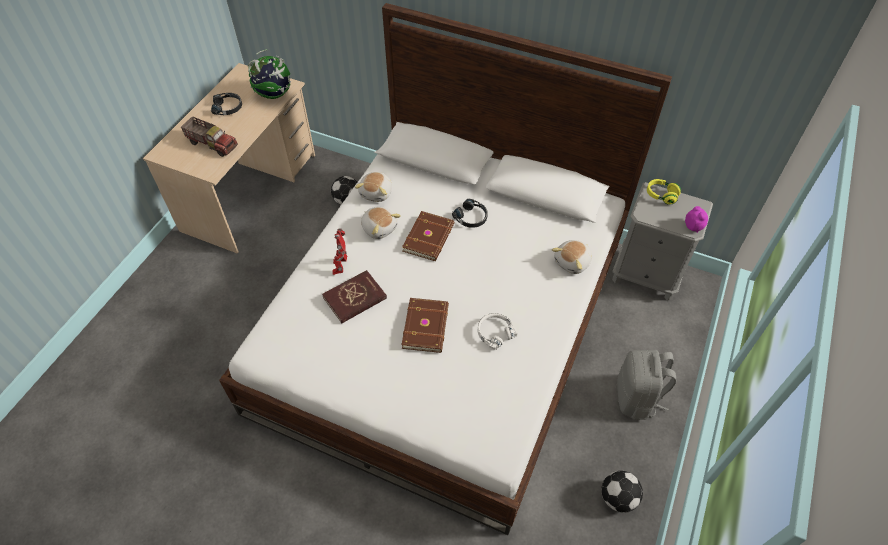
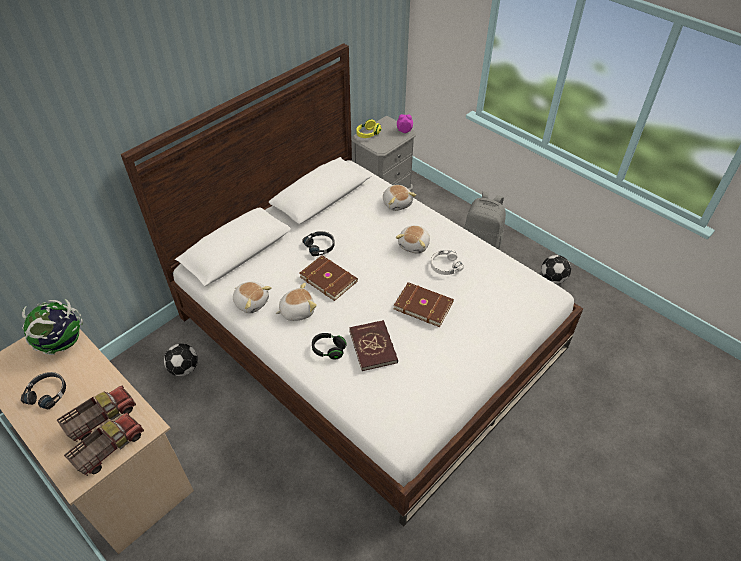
camera: 70 degrees left, 5 degrees down
toy robot [332,228,347,275] -> black headphones [312,333,347,360]
none -> toy truck [64,412,144,476]
none -> plush toy [396,225,430,254]

